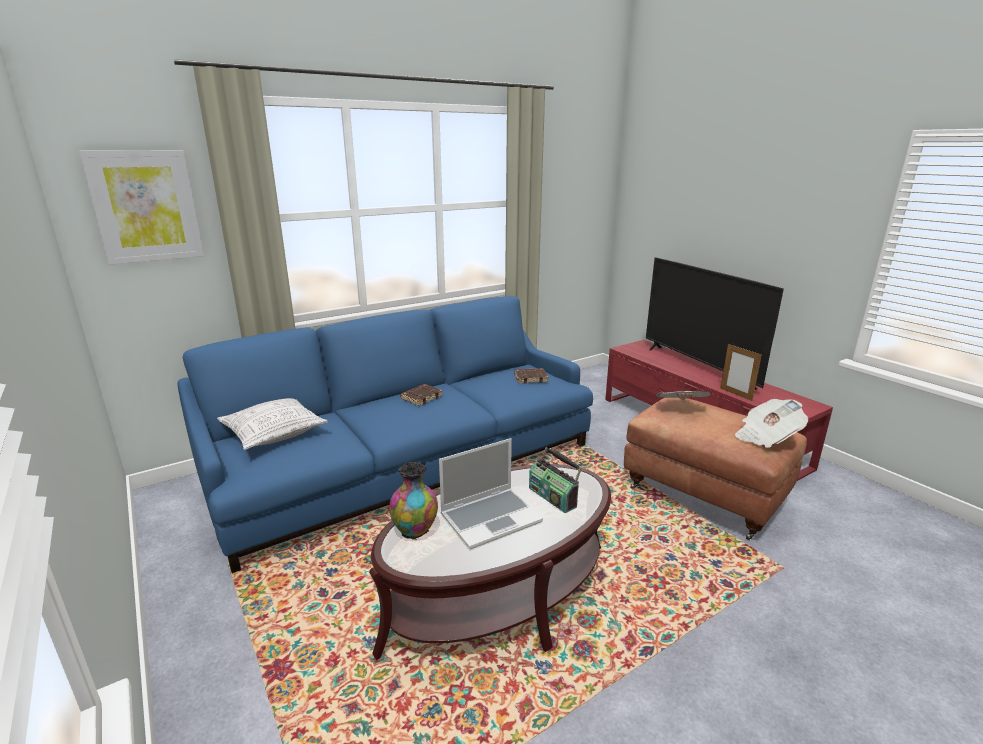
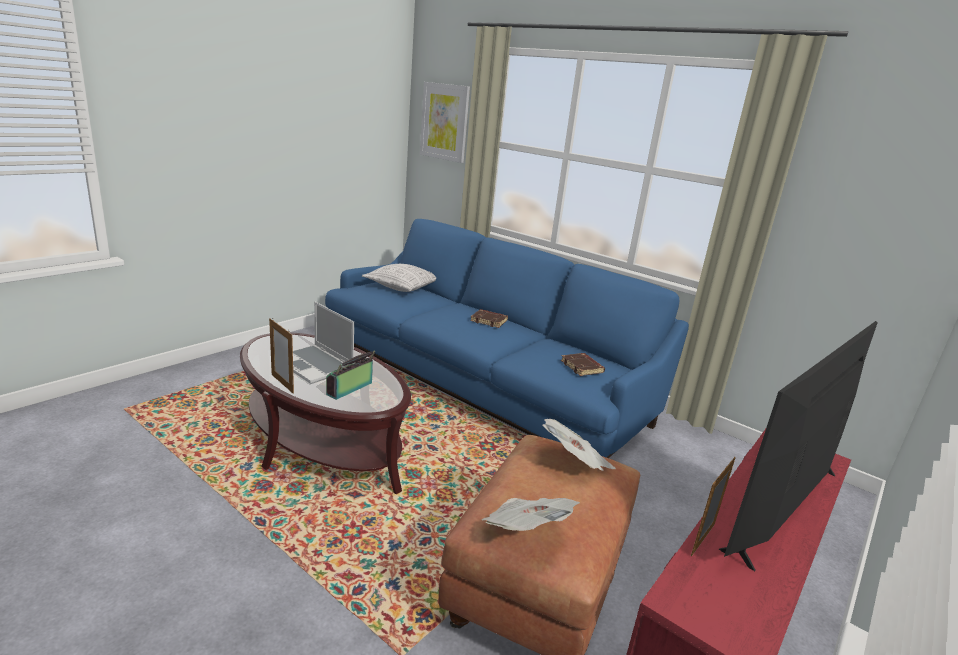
camera: 70 degrees right, 0 degrees up
vase [389,462,438,540] -> none
none -> picture frame [269,318,294,394]

